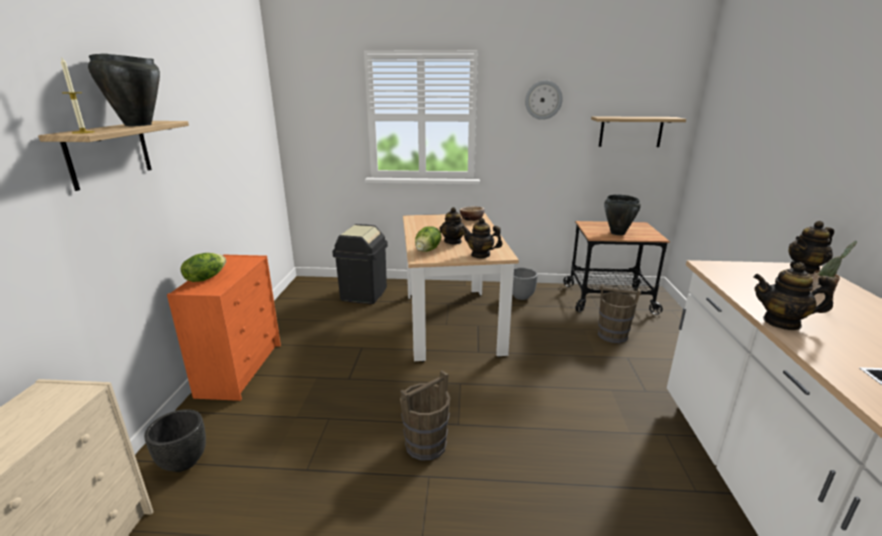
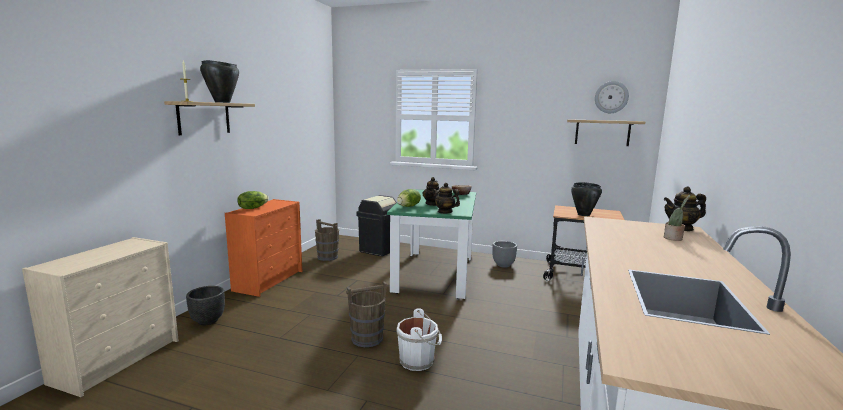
camera: 15 degrees right, 10 degrees down
beige dining table [403,213,519,362] -> green dining table [387,189,476,299]
wall clock [525,80,563,120] -> wall clock moved to [595,81,629,113]
brown bucket [598,284,641,343] -> brown bucket moved to [315,219,339,261]
teapot [753,263,836,330] -> none
none -> white bucket [396,308,442,371]

